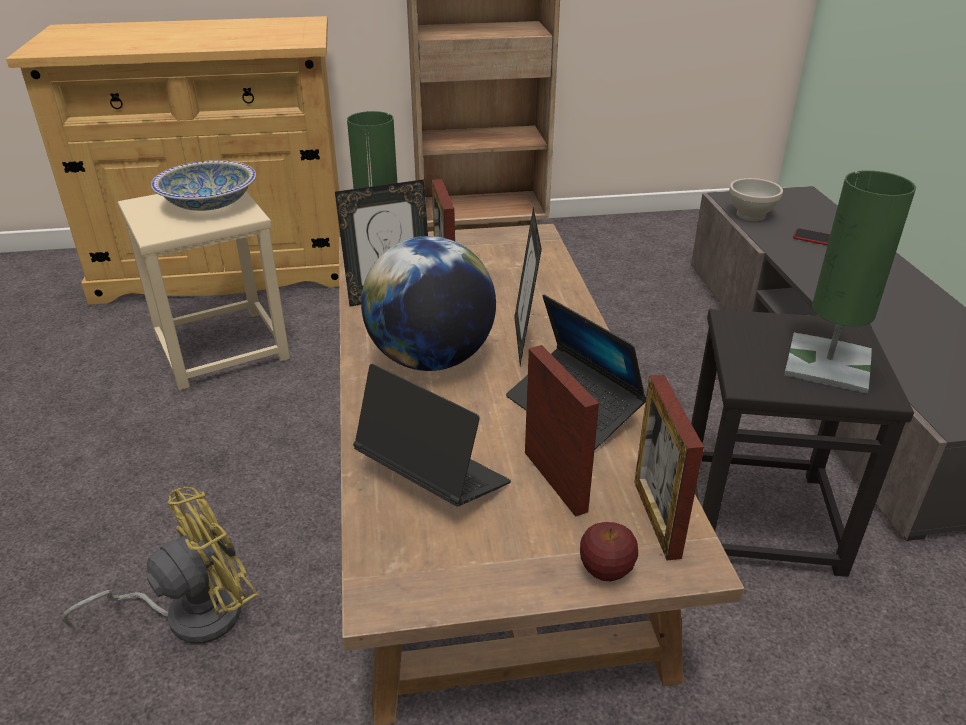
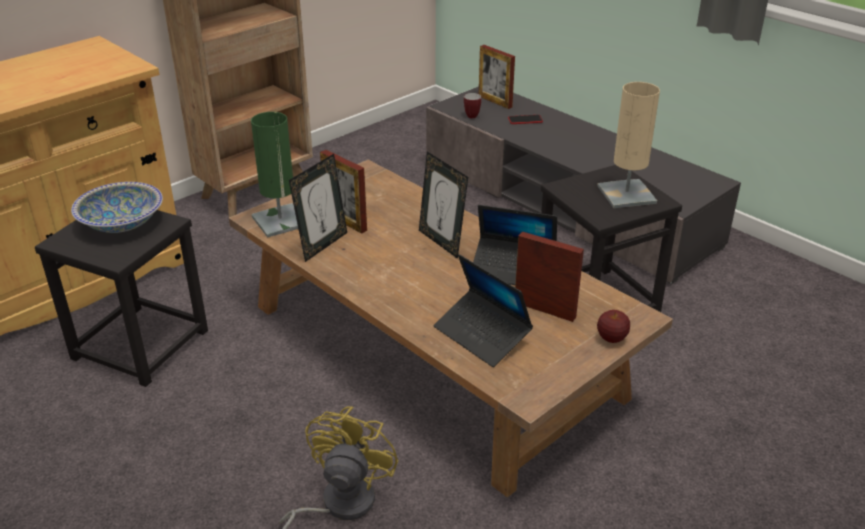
camera: 35 degrees left, 0 degrees up
beige stool [117,191,290,390] -> black stool [35,210,208,387]
laptop [353,364,511,507] -> laptop turned 135 degrees counterclockwise [434,254,533,367]
globe [361,236,496,371] -> none
picture frame [634,375,704,560] -> picture frame moved to [479,45,515,109]
white bowl [729,178,783,221] -> mug [464,93,482,119]
green table lamp [784,170,916,394] -> beige table lamp [597,82,660,208]

